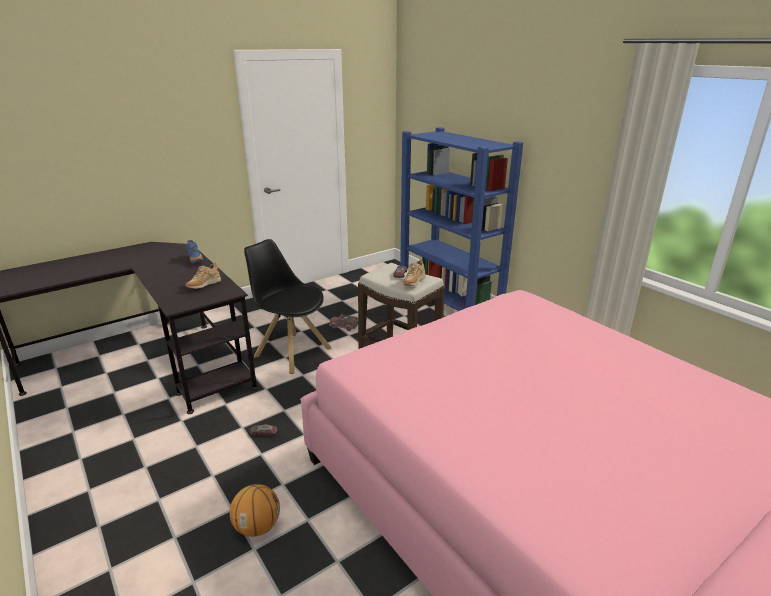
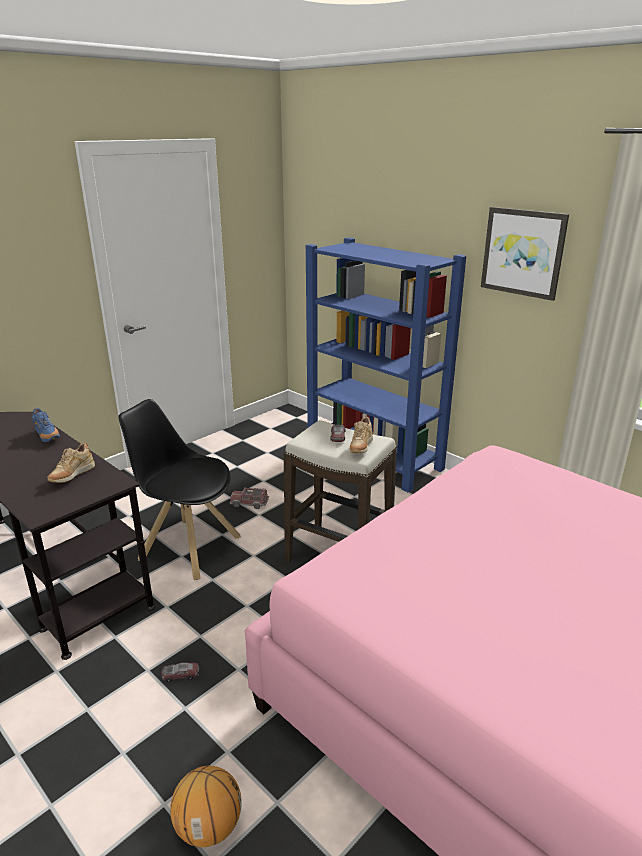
camera: 10 degrees left, 0 degrees up
none -> picture [481,207,569,301]

